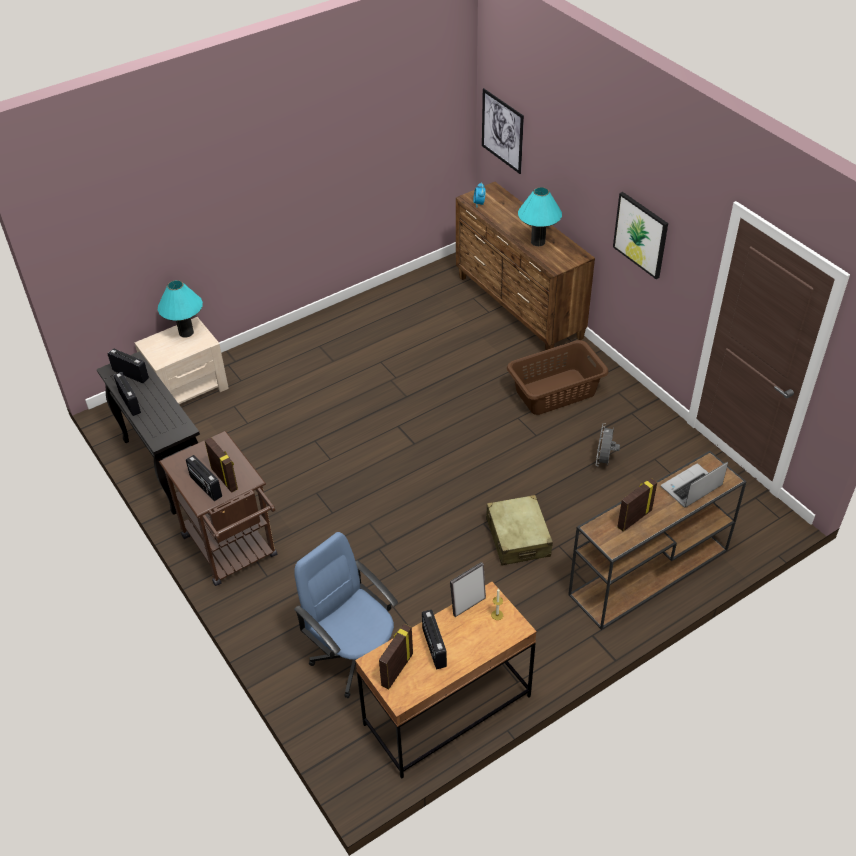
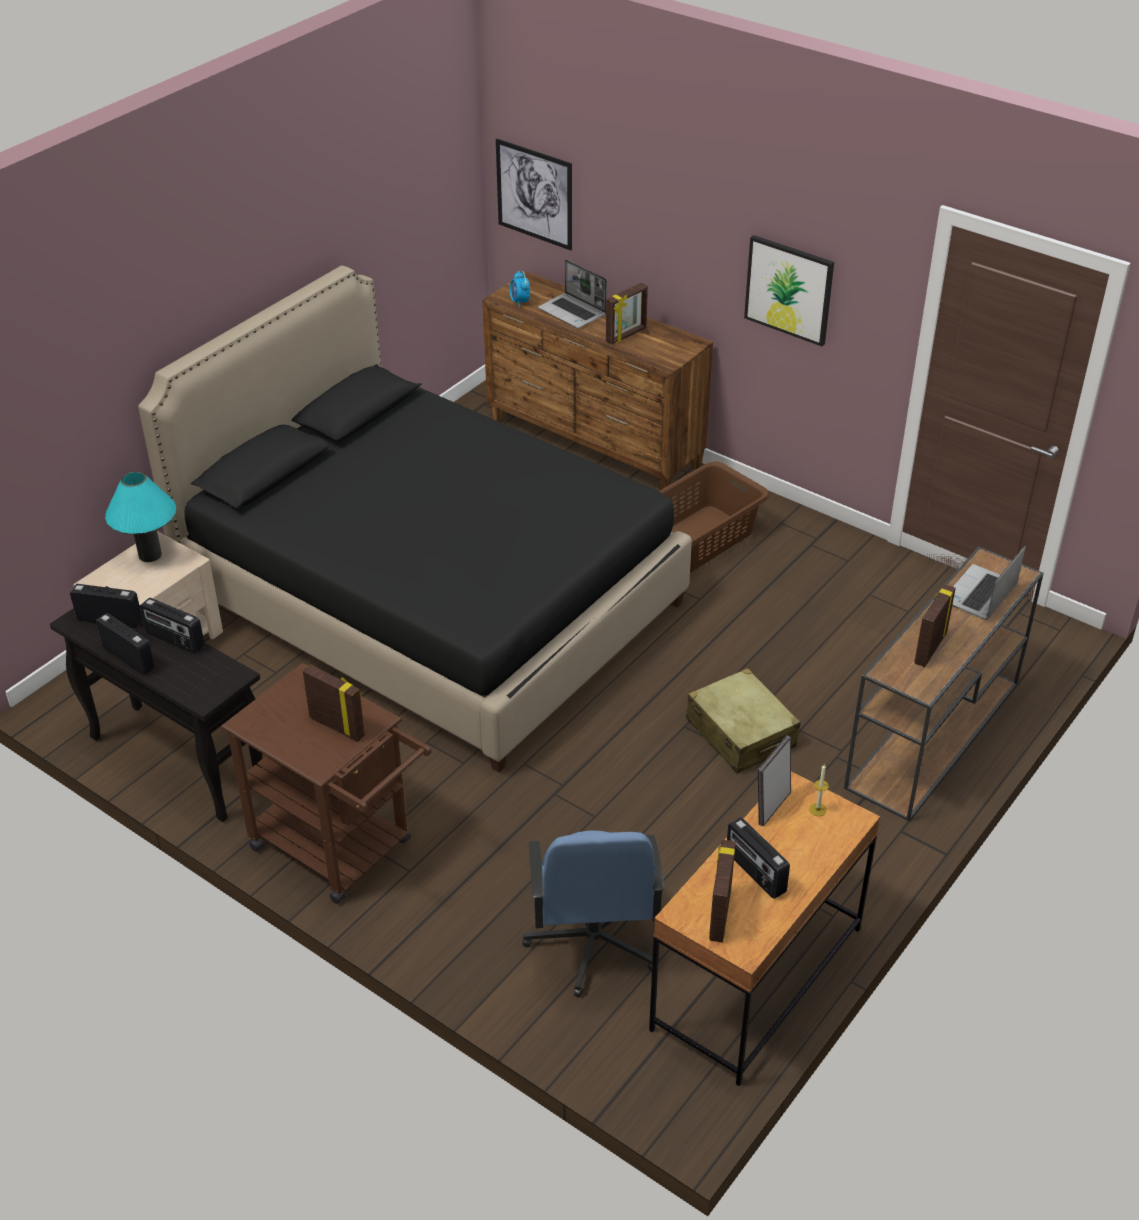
camera: 20 degrees left, 5 degrees down
radio [186,455,222,501] -> radio moved to [140,598,205,654]
blue office chair [294,532,398,698] -> blue office chair turned 120 degrees counterclockwise [522,830,665,997]
turquoise table lamp [518,187,562,246] -> picture frame [606,283,648,345]
grey fan [596,423,620,467] -> none
none -> black bed [138,266,692,772]
none -> laptop [538,259,607,328]

